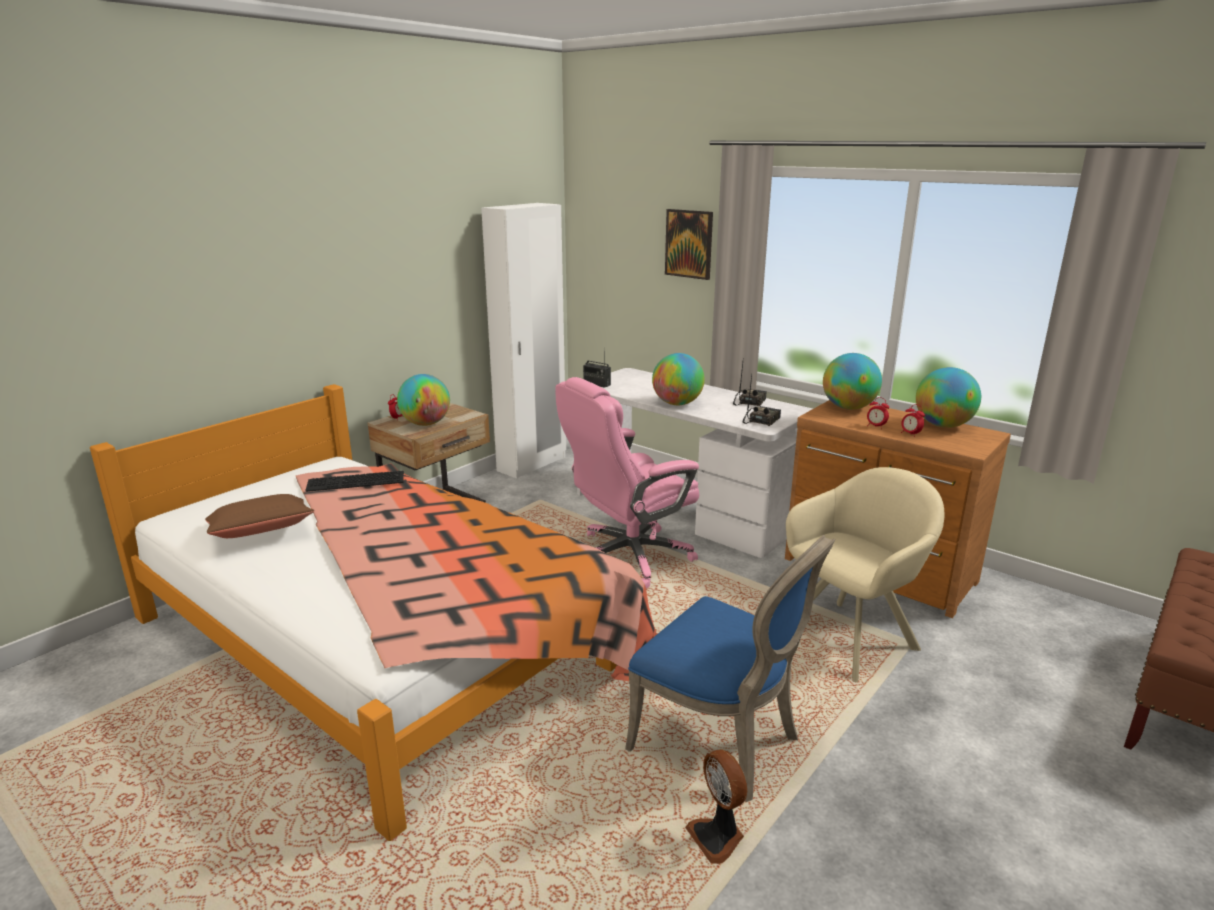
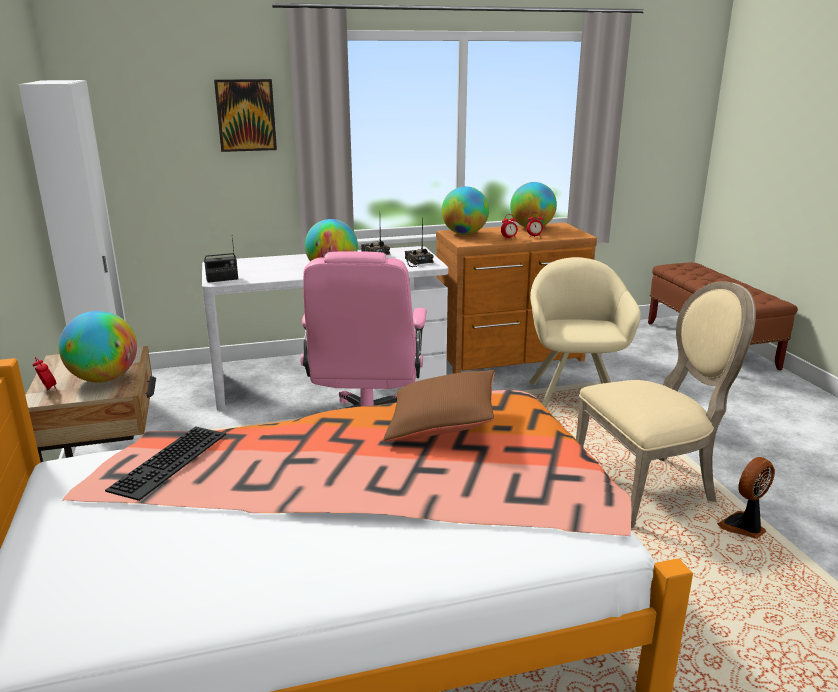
camera: 55 degrees left, 0 degrees up
brown pillow [205,494,314,538] -> brown pillow moved to [383,370,495,441]
blue chair [625,535,835,802] -> beige chair [576,281,756,528]
fan [685,749,747,864] -> fan turned 135 degrees clockwise [717,457,775,539]

